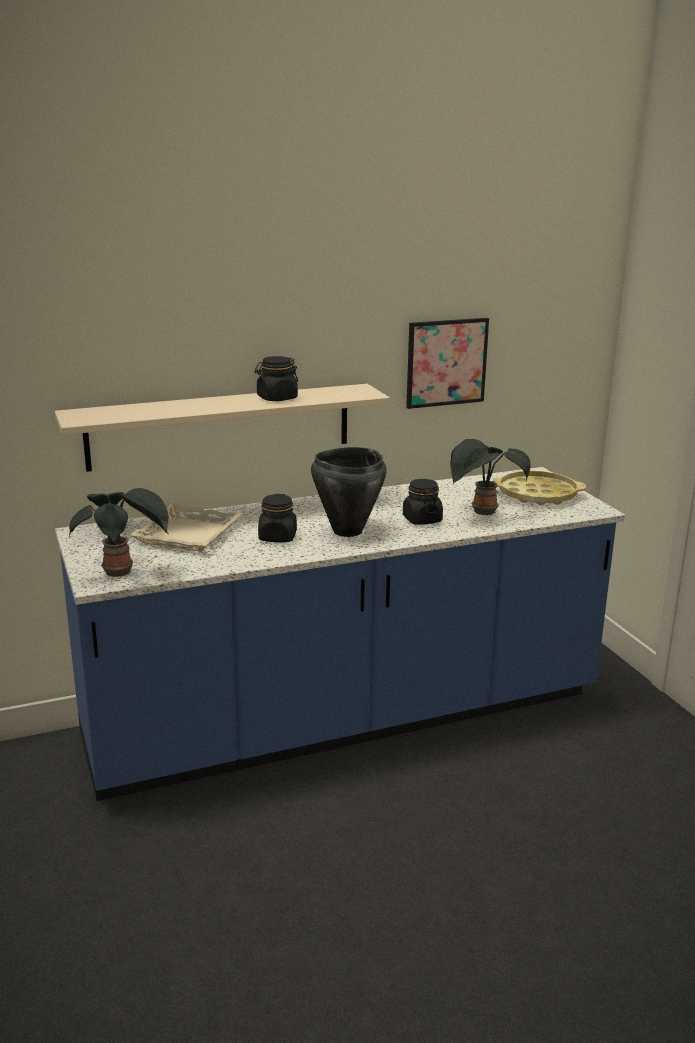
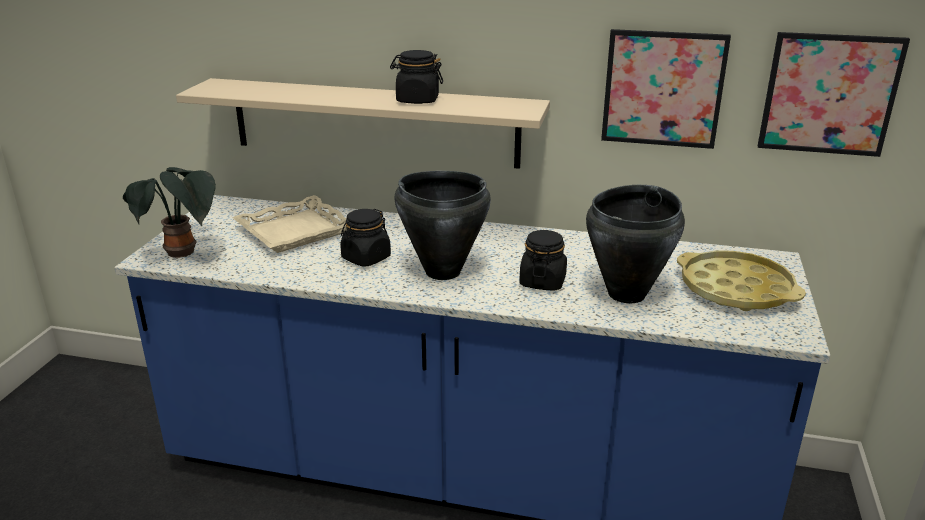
camera: 35 degrees right, 5 degrees up
potted plant [450,439,530,515] -> black cooking pot [586,185,685,303]
none -> picture [758,32,910,157]

